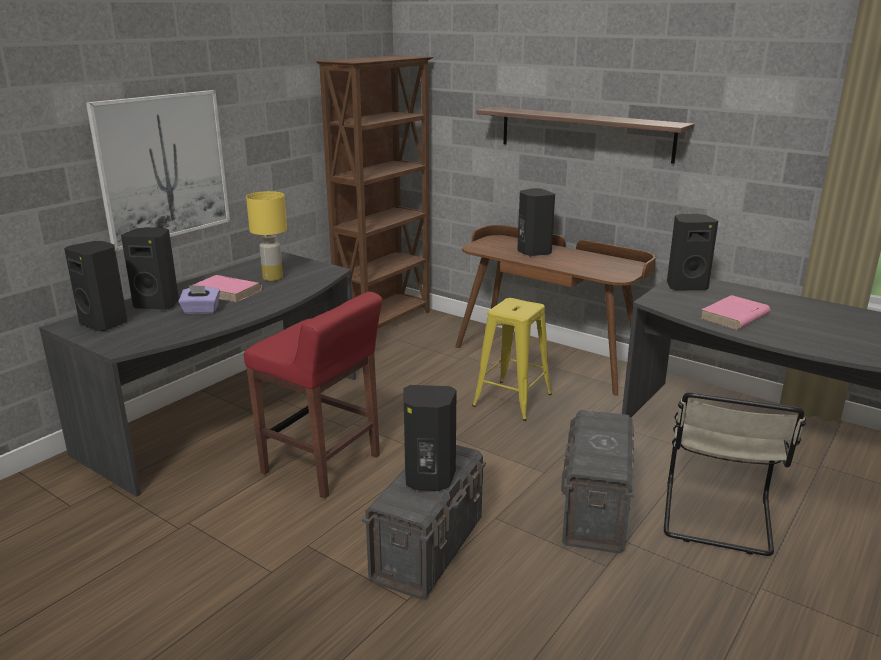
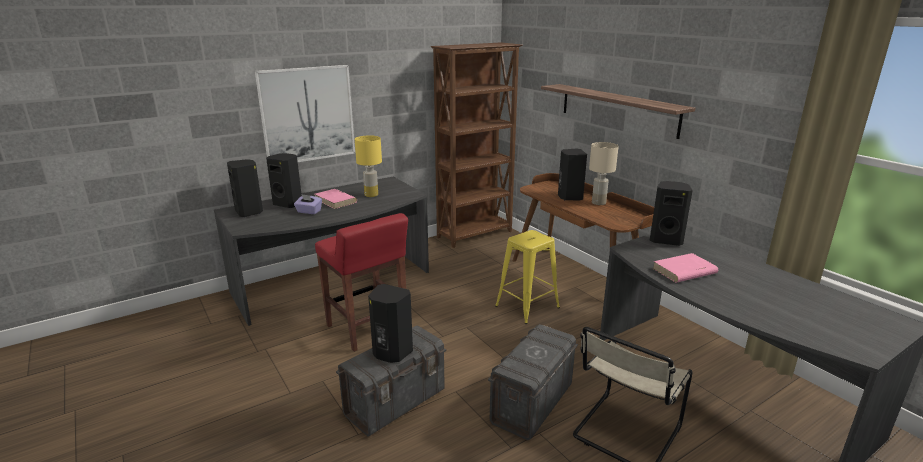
camera: 20 degrees right, 0 degrees up
none -> beige table lamp [589,142,619,205]

